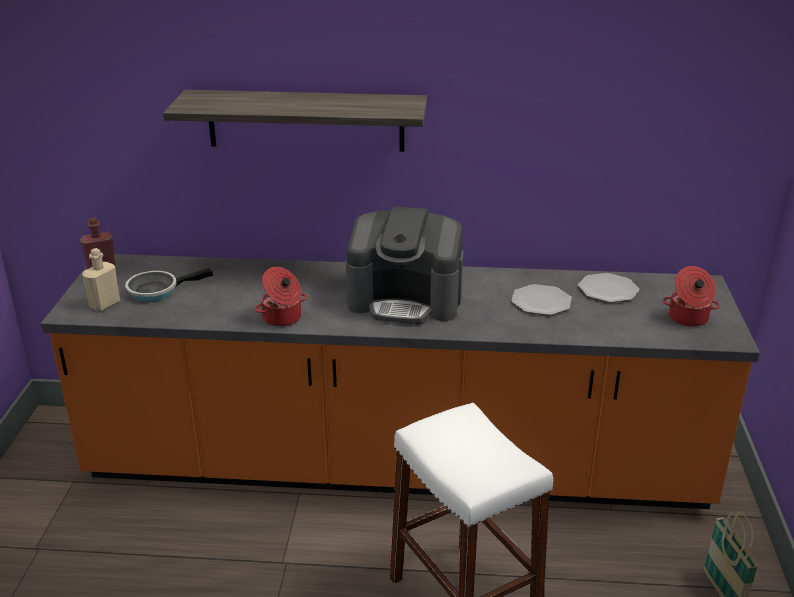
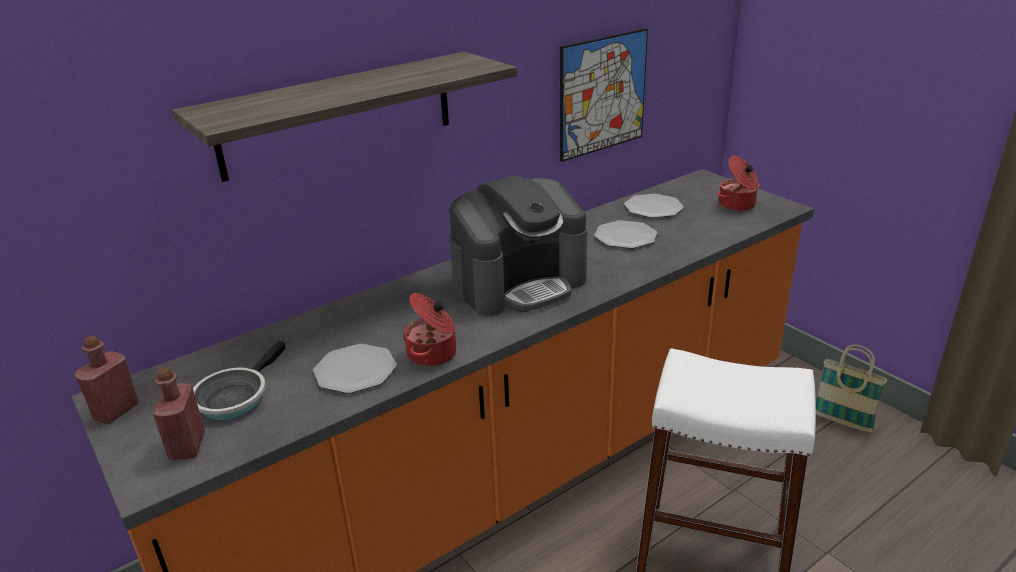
camera: 40 degrees left, 0 degrees up
beige bottle [82,248,120,312] -> red bottle [153,367,205,460]
none -> plate [313,344,397,393]
none -> picture [560,28,648,162]

